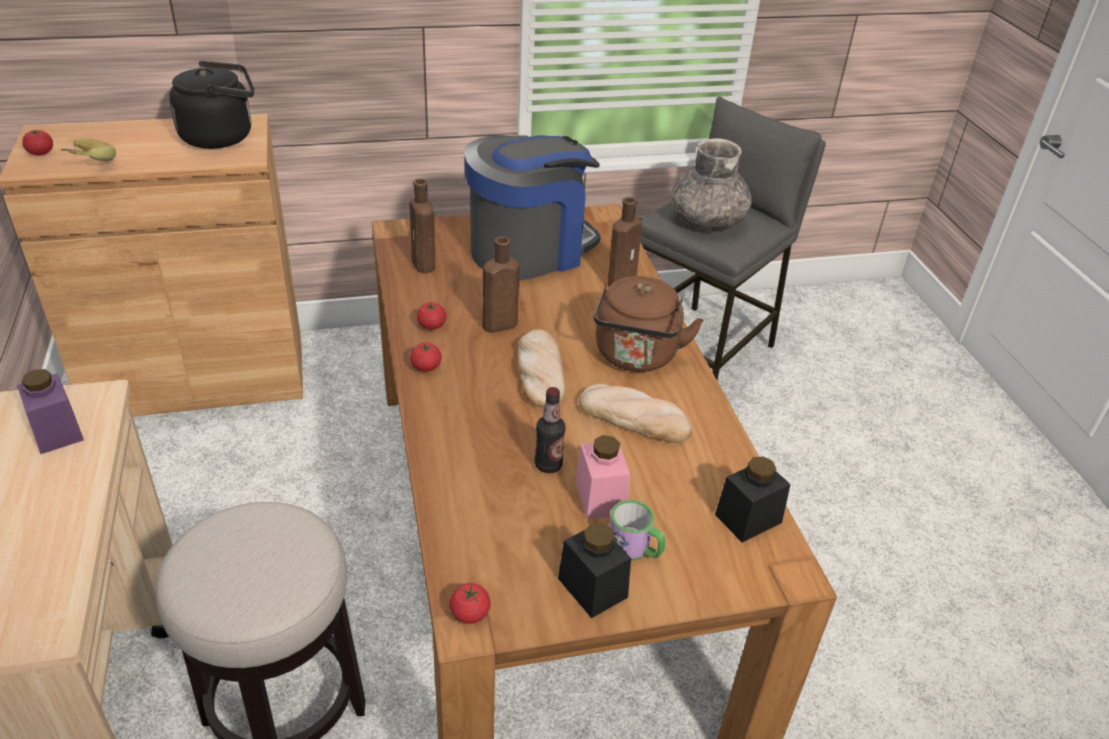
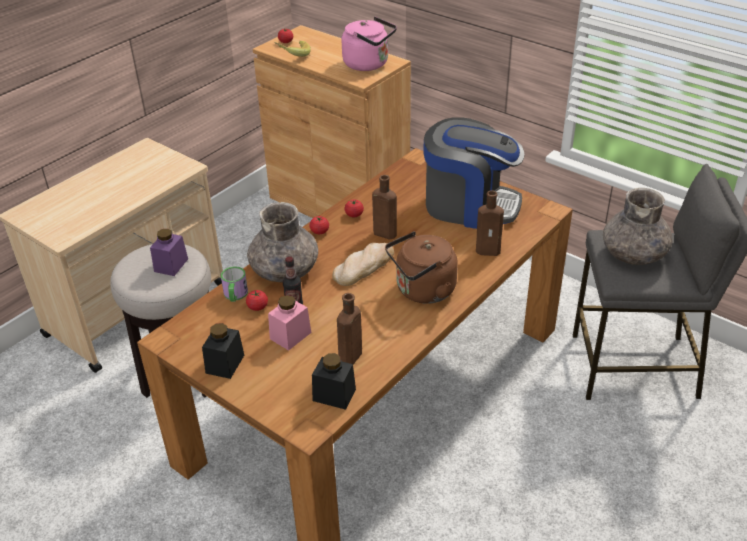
camera: 55 degrees right, 0 degrees up
purple jar [17,369,84,454] -> purple jar moved to [150,229,188,276]
black kettle [169,61,254,149] -> pink kettle [342,17,397,71]
brown bottle [410,179,435,273] -> brown bottle moved to [337,293,362,364]
tomato [449,583,491,624] -> tomato moved to [246,290,268,311]
bread [579,384,692,443] -> none
mug [609,500,665,561] -> mug moved to [221,266,248,302]
none -> grey vase [247,202,318,282]

